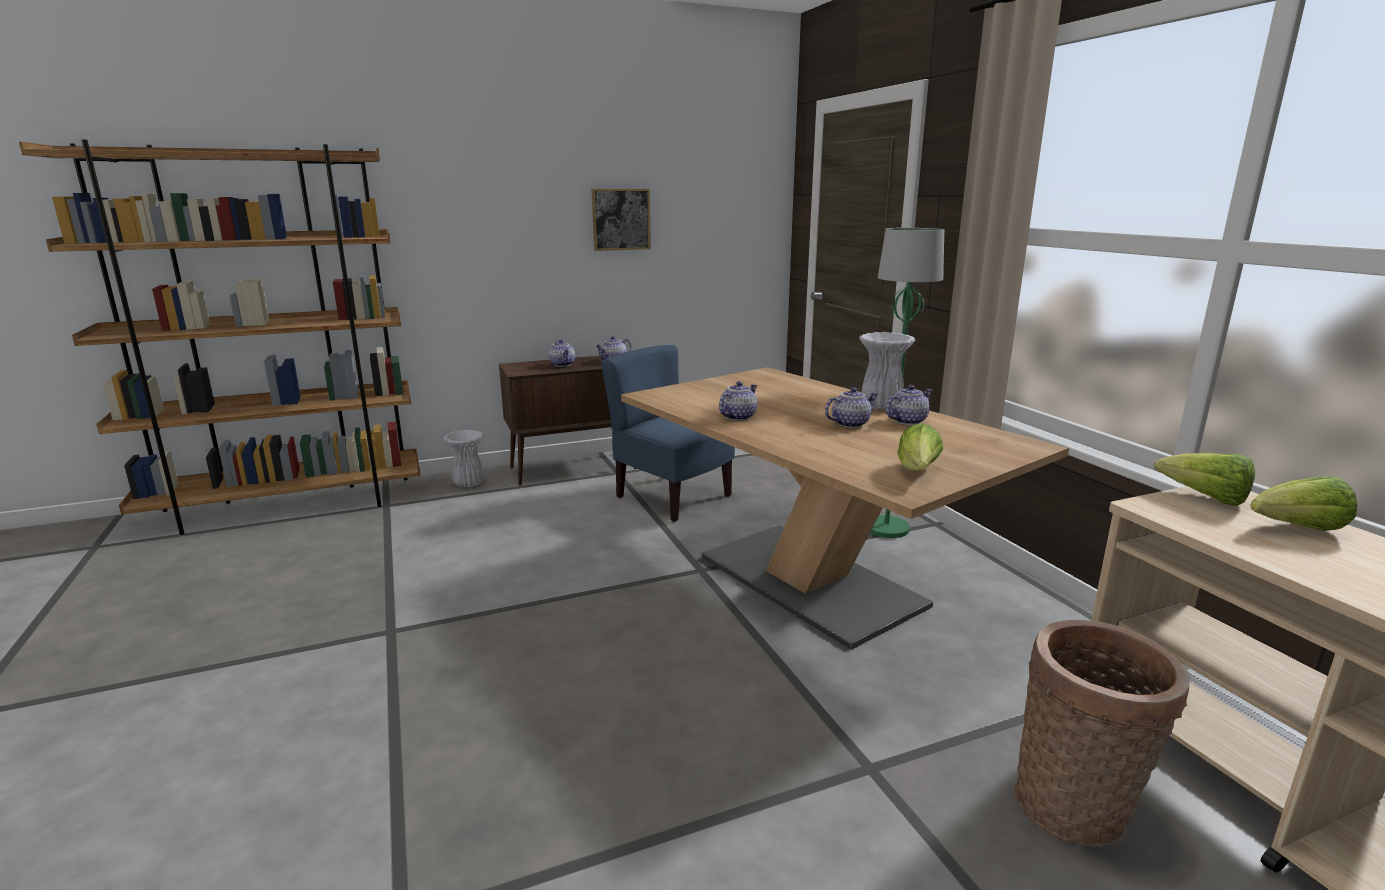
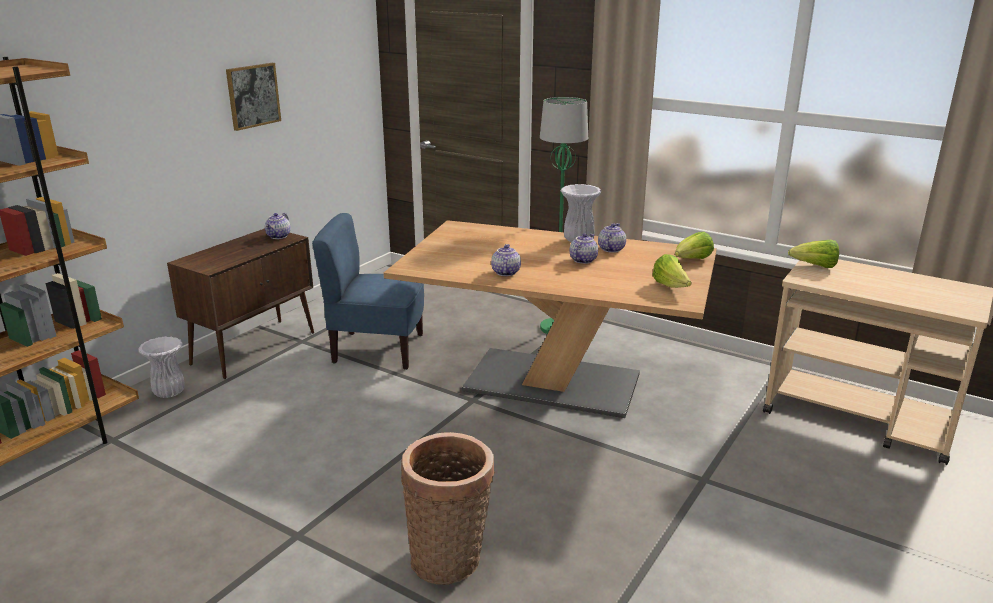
camera: 35 degrees left, 5 degrees up
teapot [549,340,575,367] -> none
basket [1014,620,1190,847] -> basket moved to [401,432,495,585]
lettuce [1250,476,1357,531] -> lettuce moved to [675,232,714,259]

